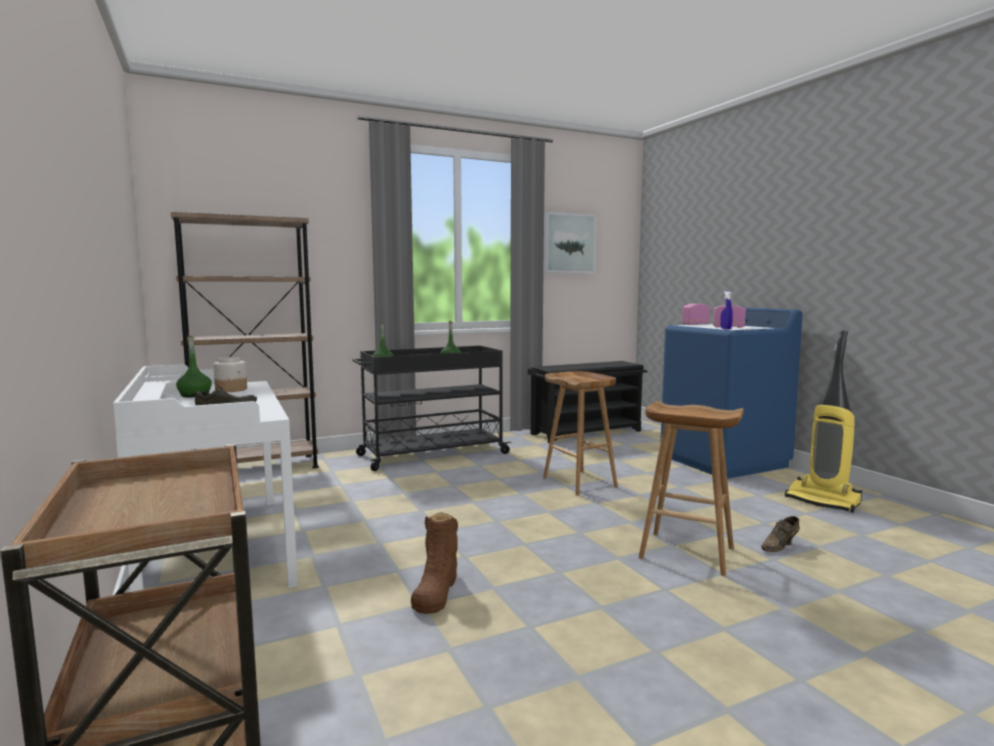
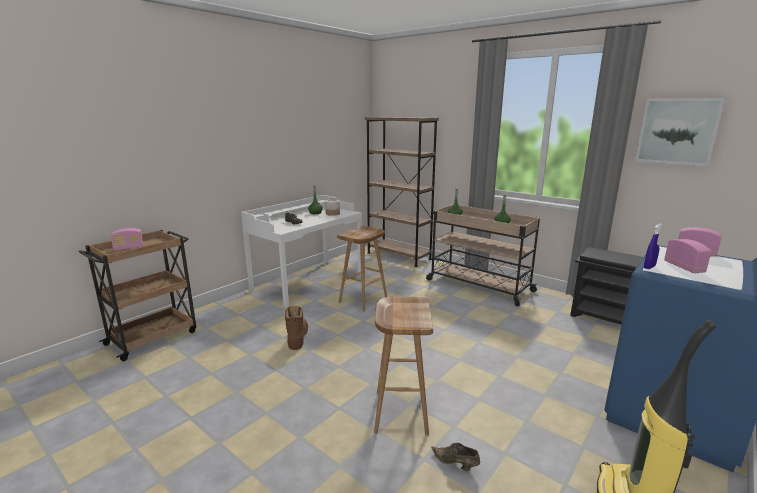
camera: 65 degrees right, 10 degrees up
black cart [352,346,511,471] -> beige cart [426,204,540,306]
brown boot [411,513,458,614] -> brown boot turned 105 degrees clockwise [285,306,308,350]
brown stool [543,371,618,496] -> brown stool moved to [337,226,387,311]
none -> radio [110,228,143,250]

